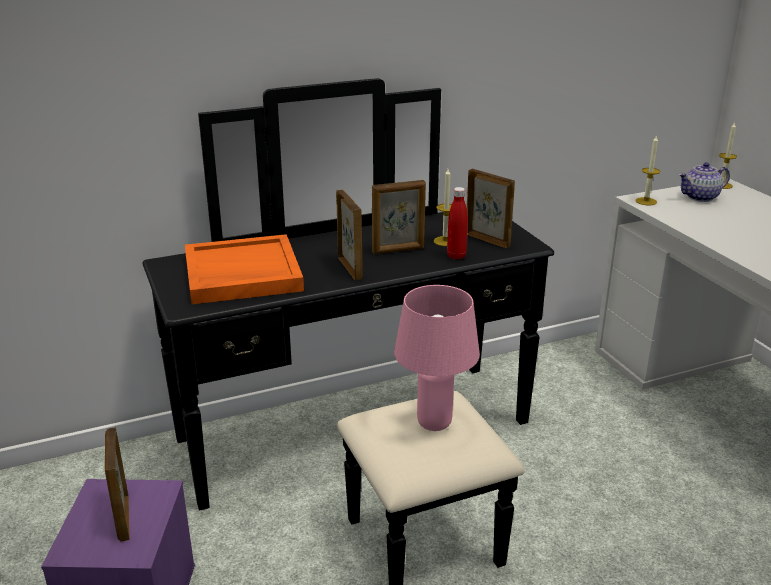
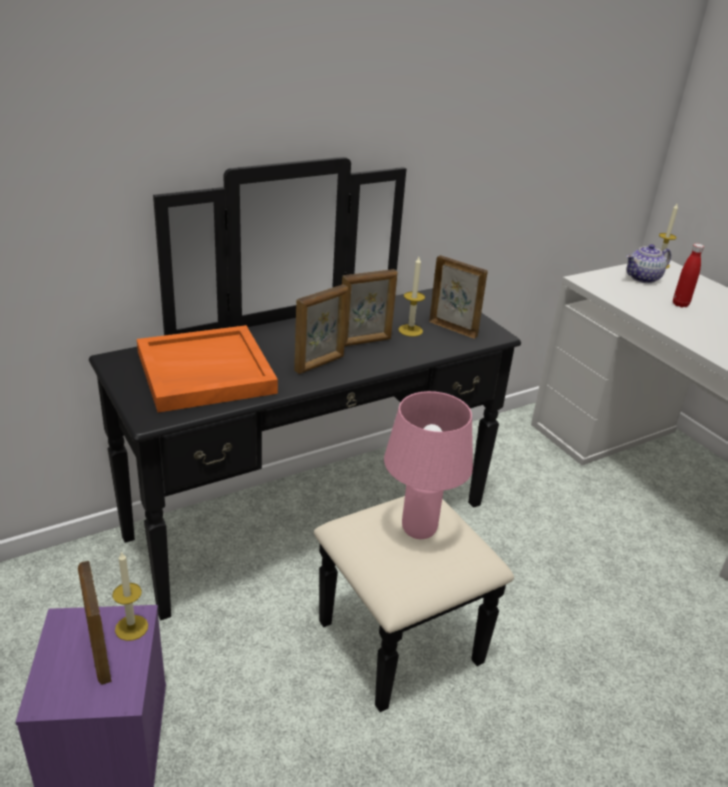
camera: 10 degrees left, 5 degrees up
picture frame [336,190,363,280] -> picture frame turned 75 degrees clockwise [294,284,348,374]
red bottle [447,187,468,260] -> red bottle moved to [673,243,704,307]
candle [635,135,660,205] -> candle moved to [112,551,148,641]

